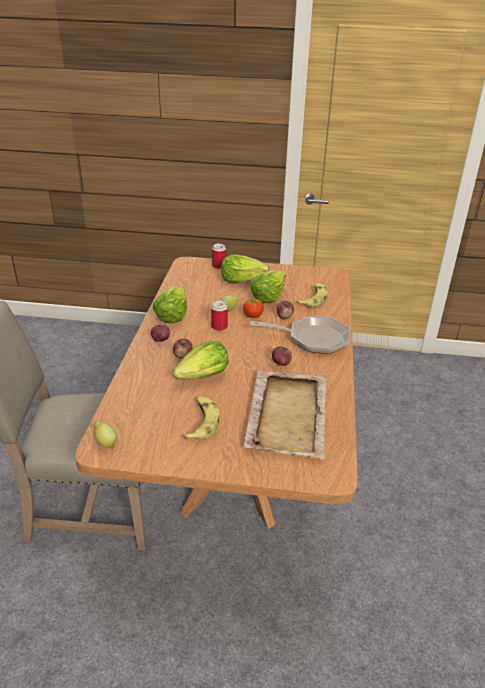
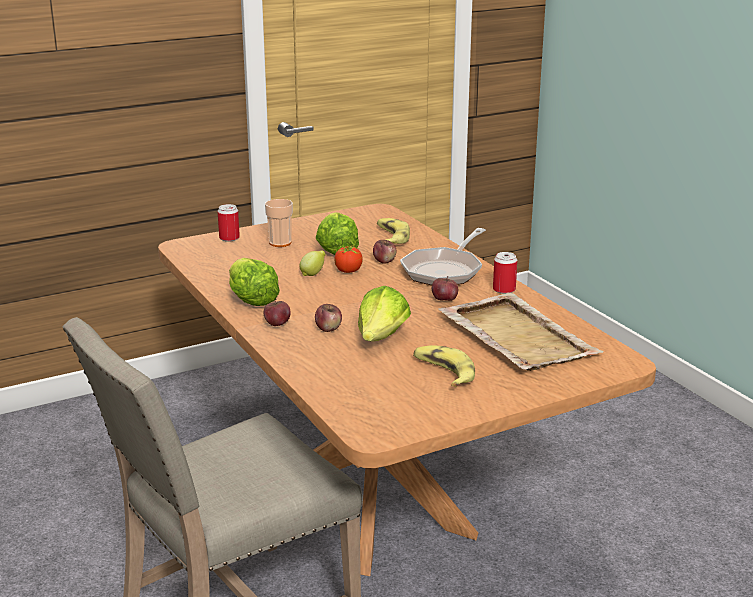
camera: 35 degrees left, 10 degrees down
lemon [94,421,117,448] -> none
can [211,301,228,331] -> can moved to [493,252,517,294]
lettuce [221,254,269,283] -> cup [265,199,293,247]
frying pan [250,316,350,354] -> frying pan turned 150 degrees clockwise [400,228,486,285]

